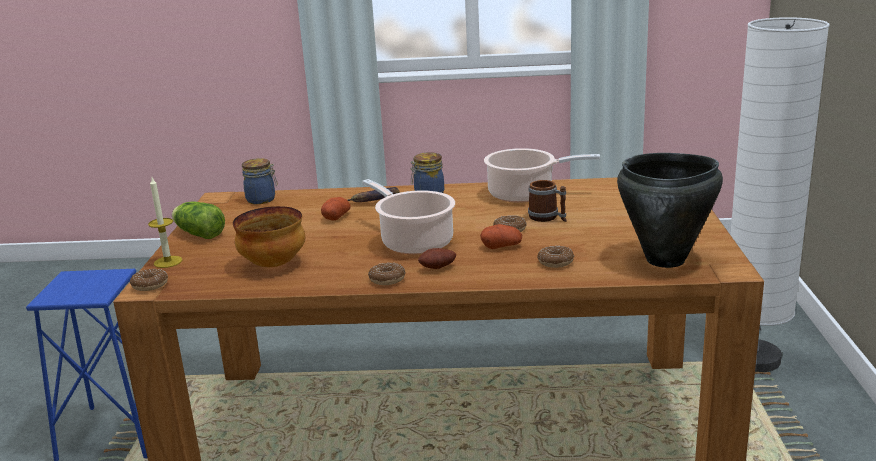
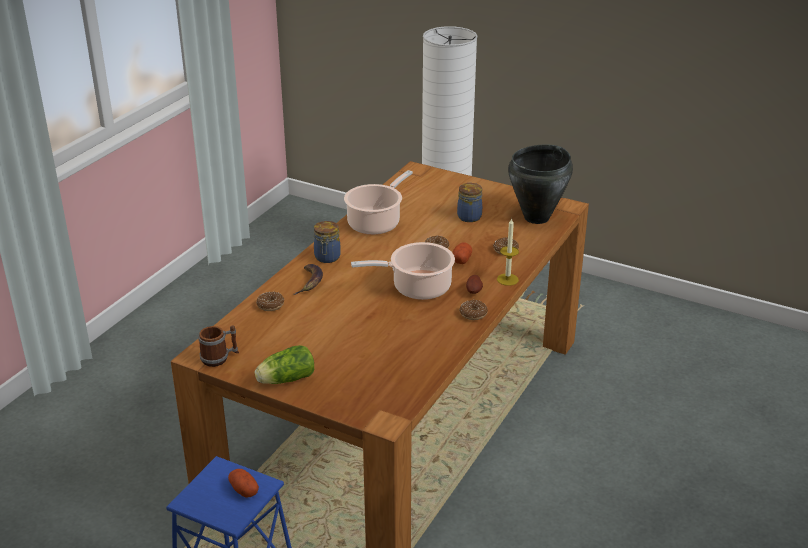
camera: 65 degrees left, 10 degrees up
donut [130,269,168,291] -> donut moved to [256,292,284,311]
candle [148,178,182,268] -> candle moved to [497,218,519,286]
bowl [233,206,305,267] -> none
jar [242,158,278,204] -> jar moved to [457,183,482,222]
potato [321,197,351,220] -> potato moved to [228,469,259,498]
mug [528,180,567,222] -> mug moved to [198,325,239,367]

